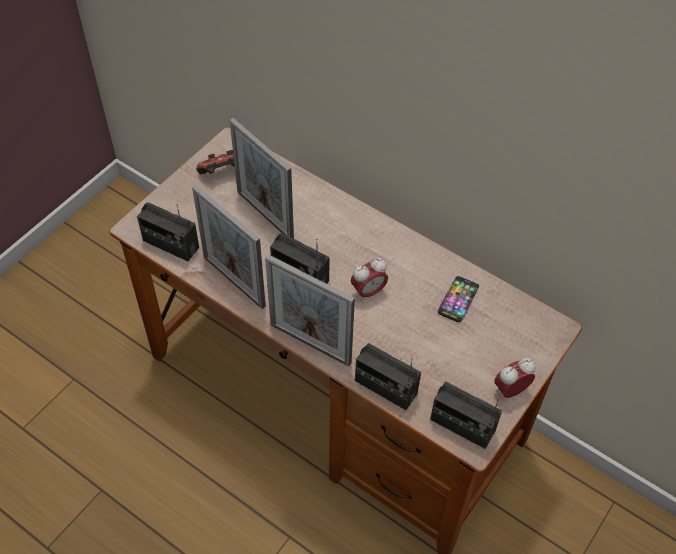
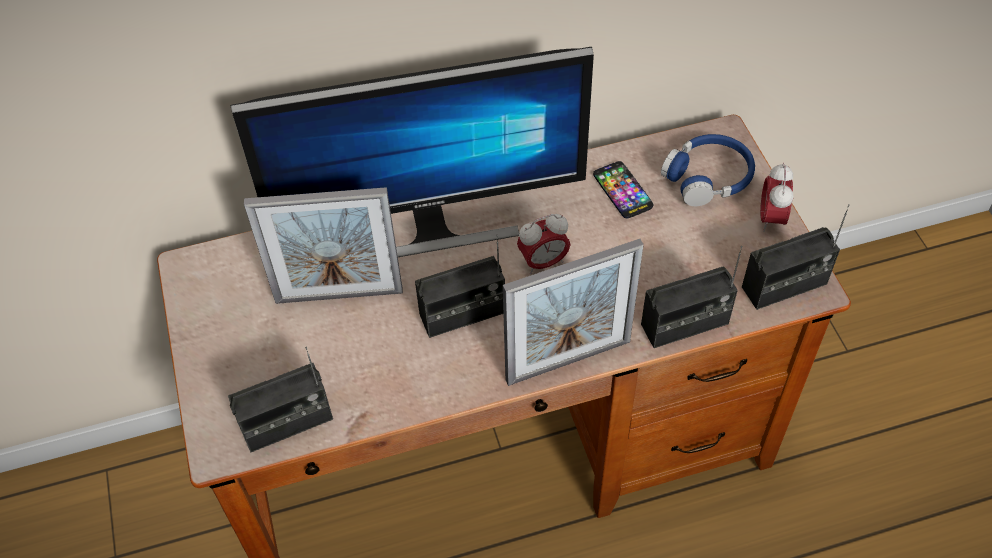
camera: 50 degrees left, 0 degrees up
picture frame [192,185,266,309] -> none
game controller [196,150,235,174] -> none
alarm clock [351,258,388,301] -> alarm clock turned 60 degrees clockwise [517,214,570,274]
none -> monitor [231,47,594,257]
none -> blue headphones [661,134,755,206]

